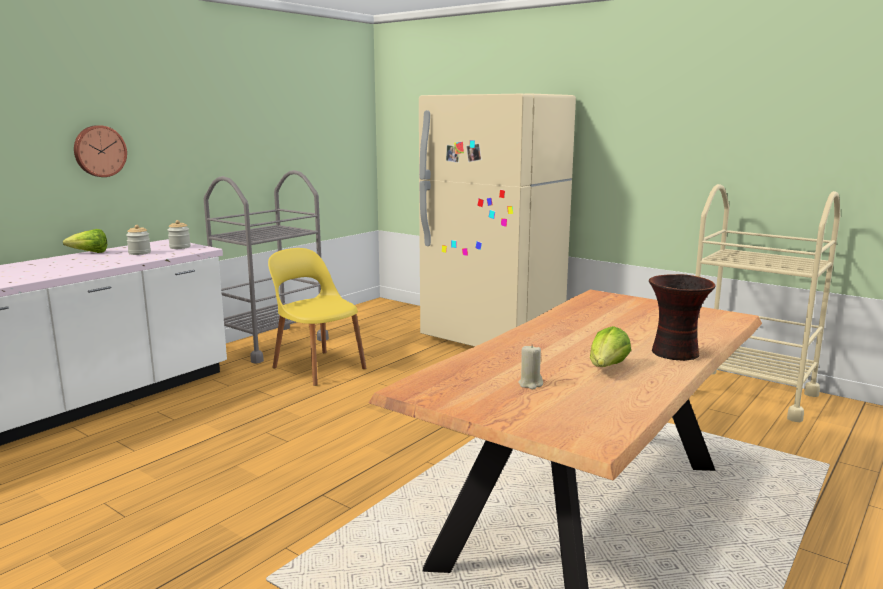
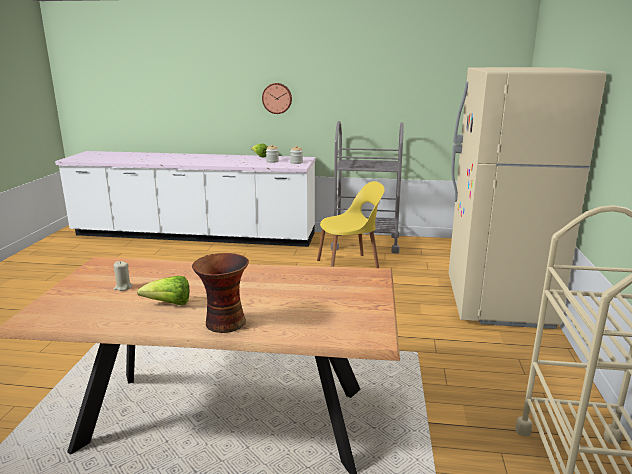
camera: 60 degrees right, 5 degrees up
yellow chair [268,248,367,386] -> yellow chair turned 60 degrees clockwise [317,181,385,268]

